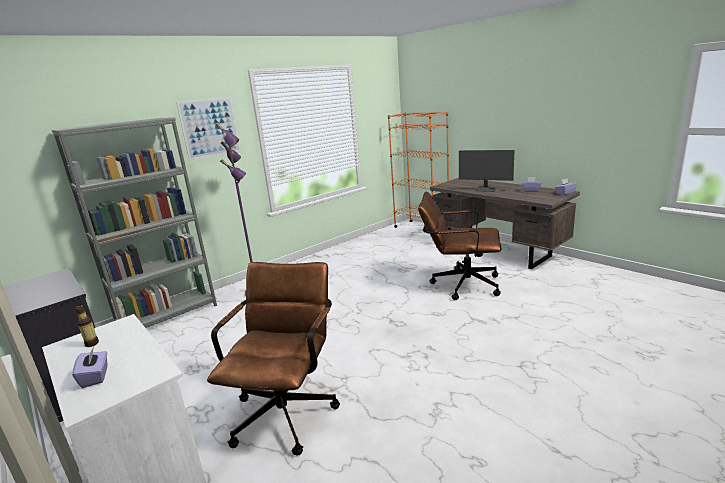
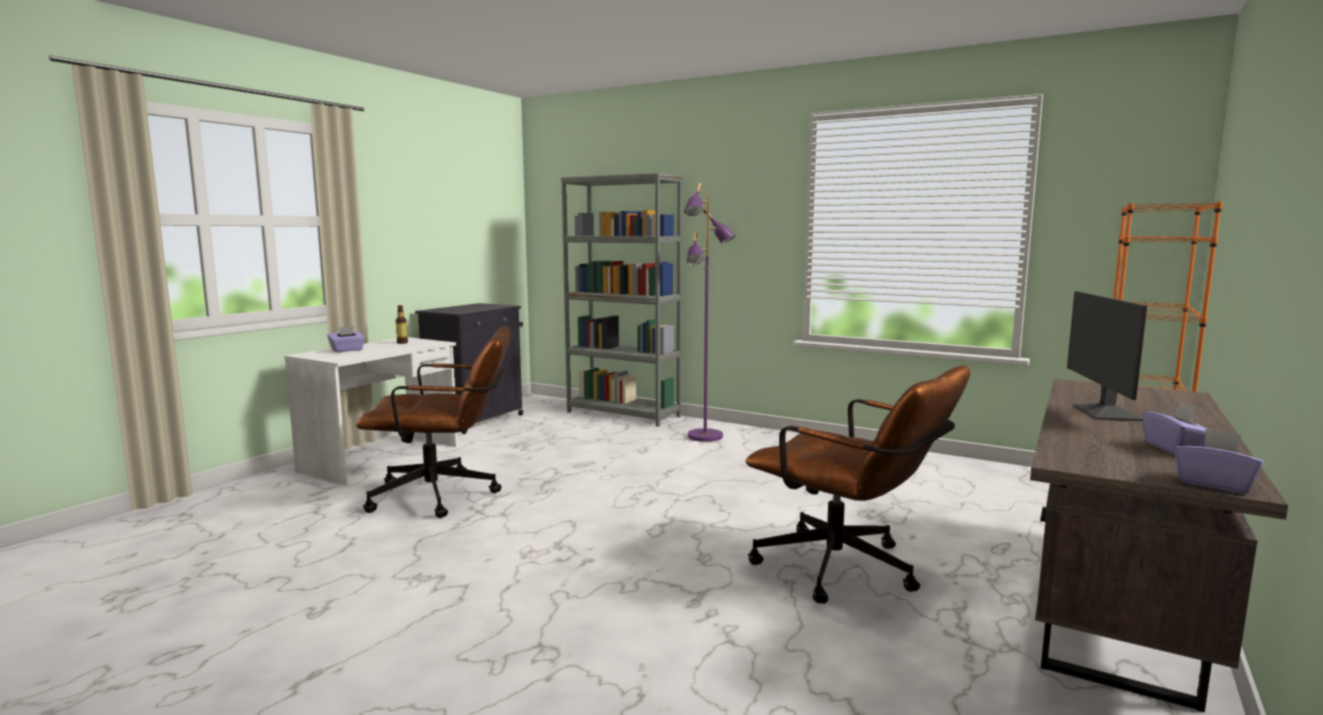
camera: 70 degrees right, 10 degrees down
picture [176,97,241,160] -> none
brown office chair [418,192,502,300] -> brown office chair turned 135 degrees clockwise [746,366,970,604]

